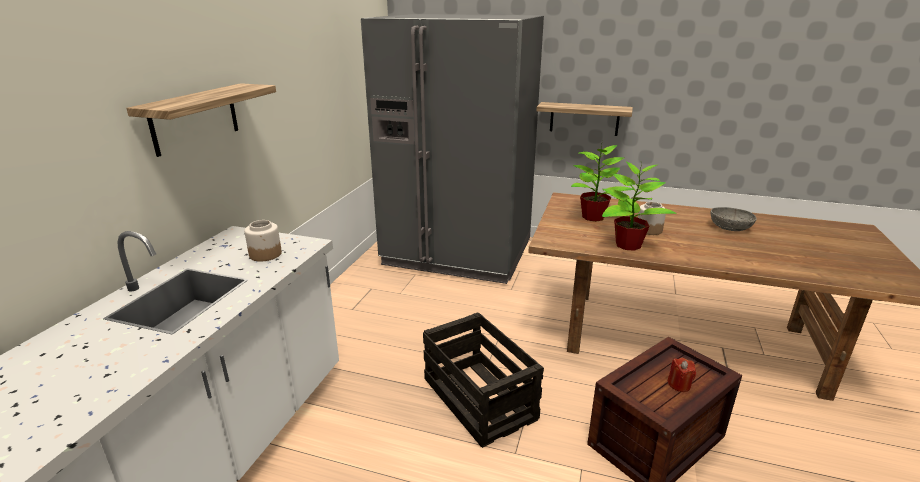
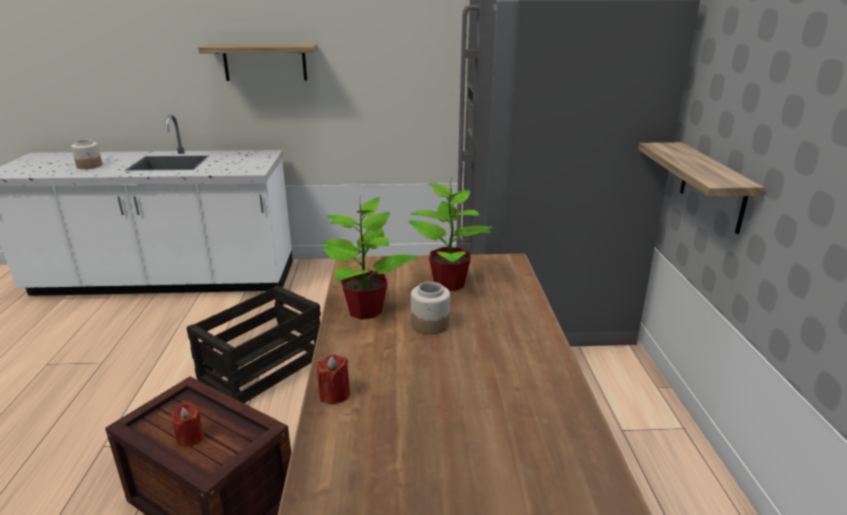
camera: 70 degrees right, 0 degrees up
jar [244,220,282,261] -> jar moved to [71,139,102,169]
grey bowl [710,207,757,231] -> none
none -> red candle [317,354,350,404]

